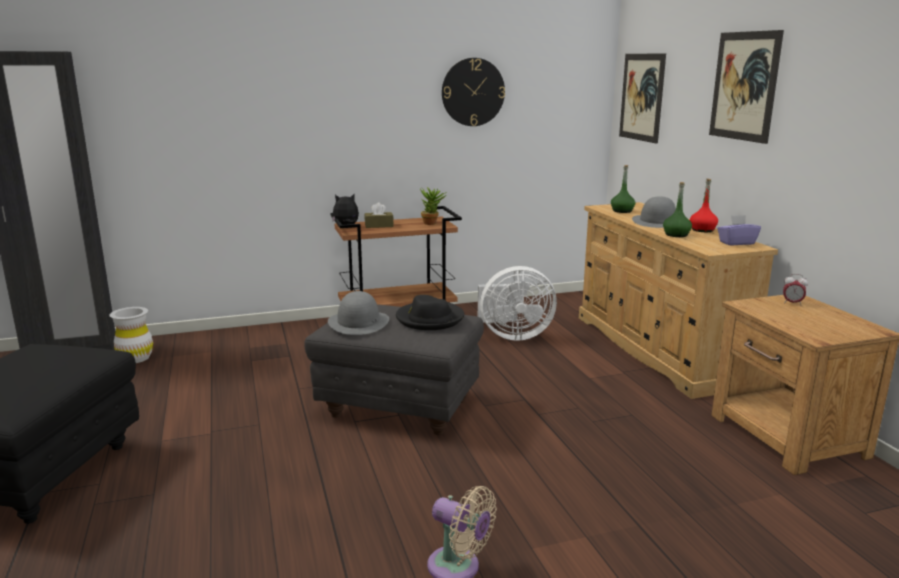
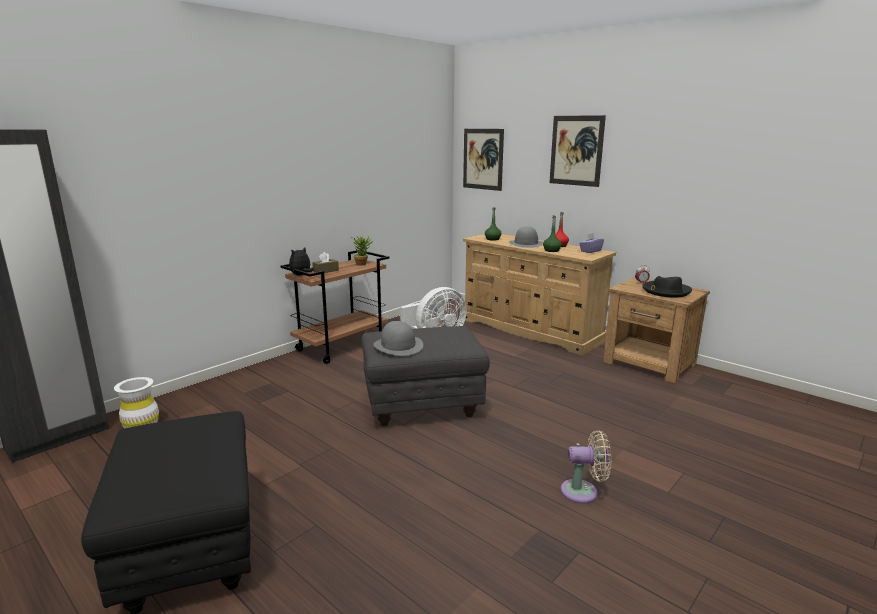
camera: 30 degrees left, 0 degrees up
black hat [396,295,464,330] -> black hat moved to [642,276,692,298]
wall clock [442,58,505,126] -> none

